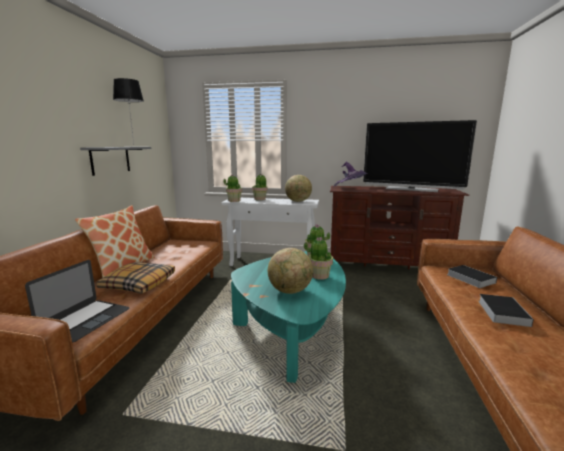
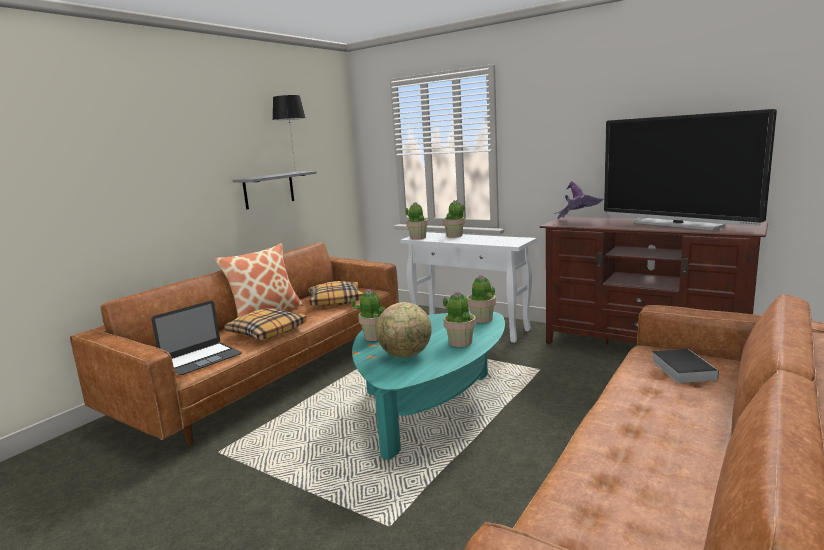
camera: 25 degrees right, 0 degrees up
globe [285,175,312,202] -> none
book [479,294,534,327] -> none
none -> pillow [308,281,363,306]
none -> potted plant [350,289,385,341]

